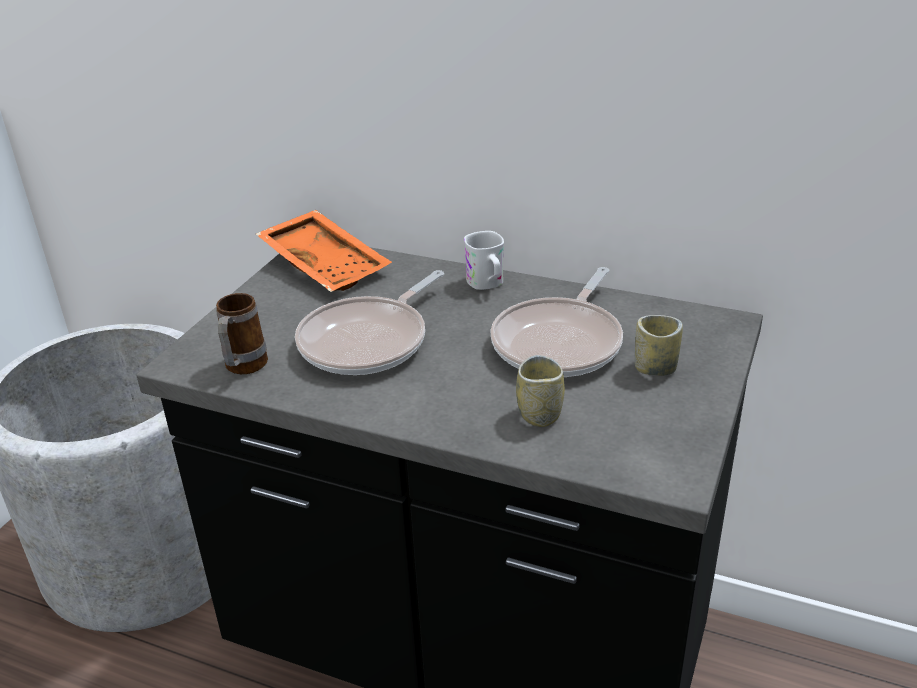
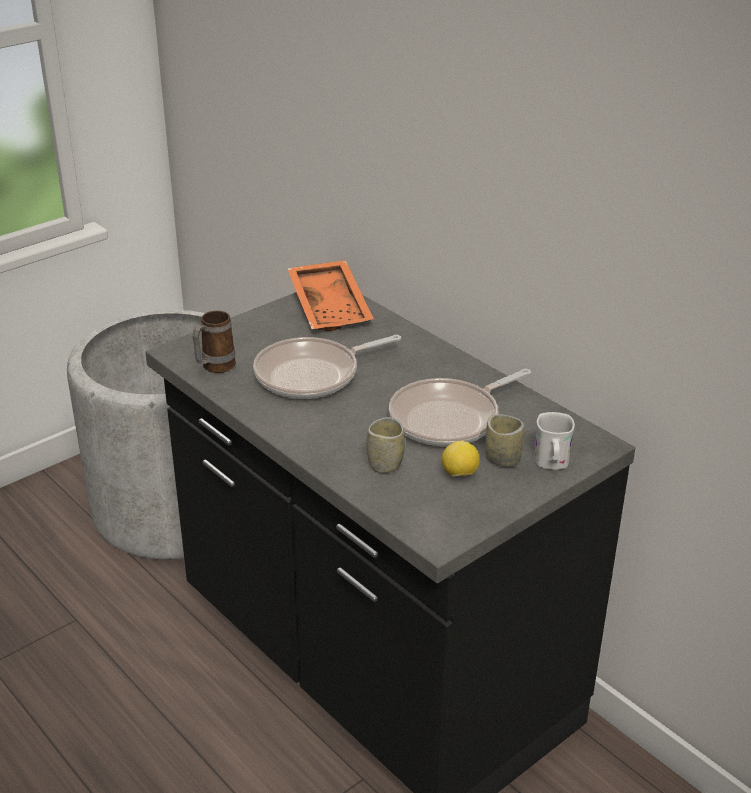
camera: 25 degrees right, 0 degrees up
white mug [464,231,504,290] -> white mug moved to [534,412,575,470]
none -> lemon [441,441,479,477]

